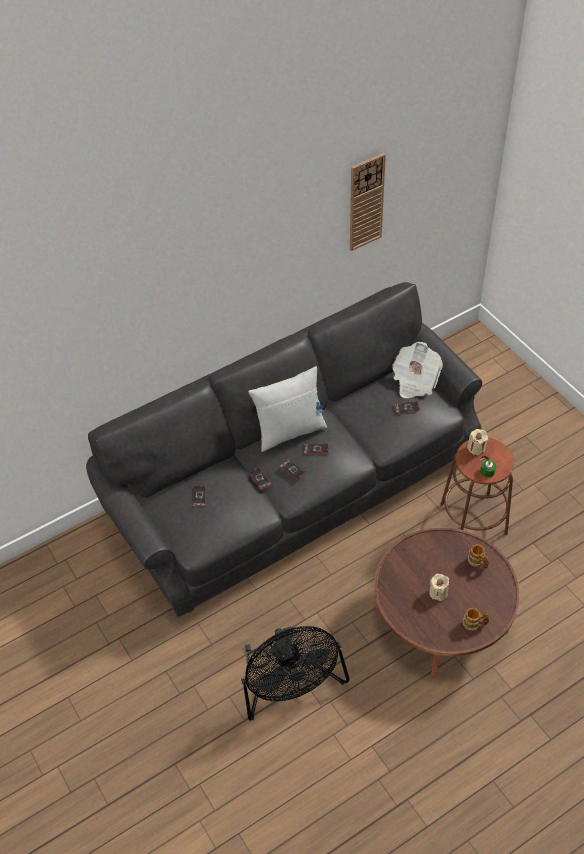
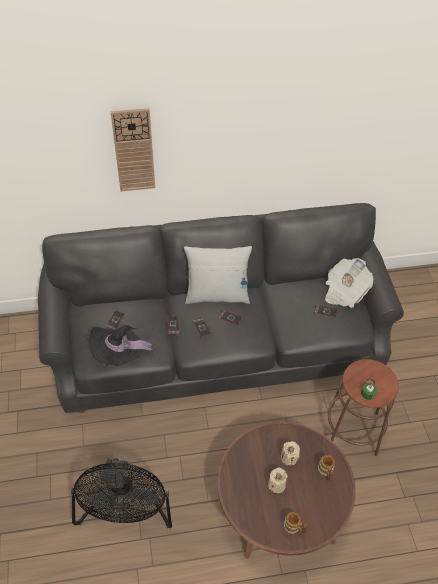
camera: 20 degrees right, 0 degrees up
wall clock [350,153,386,251] -> wall clock moved to [111,108,155,191]
beige candle [467,429,488,455] -> beige candle moved to [281,441,300,466]
none -> black hat [88,325,154,366]

